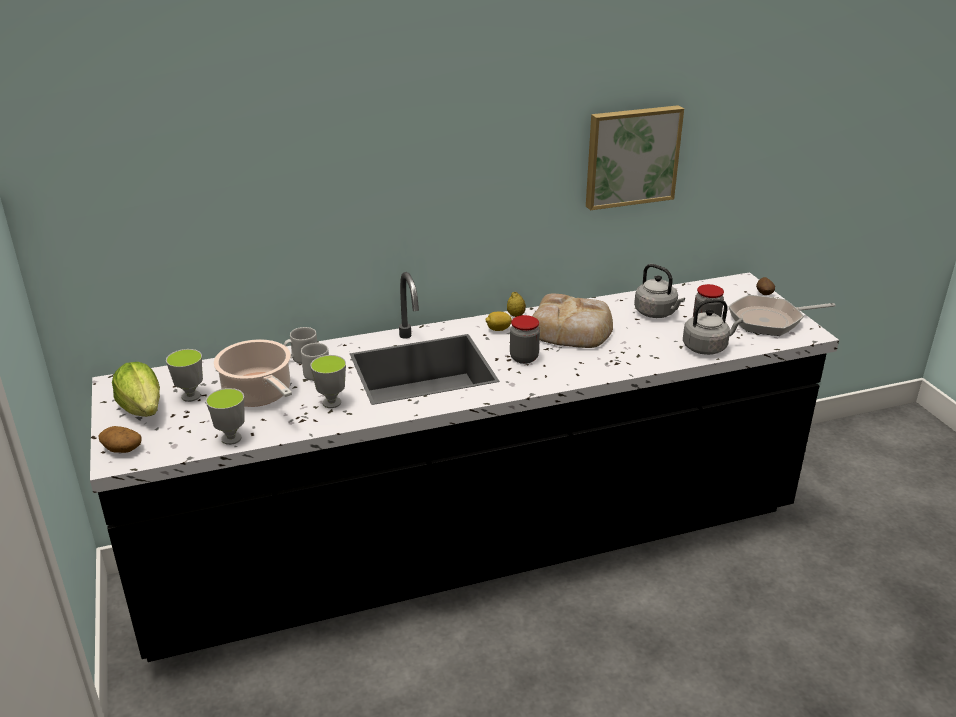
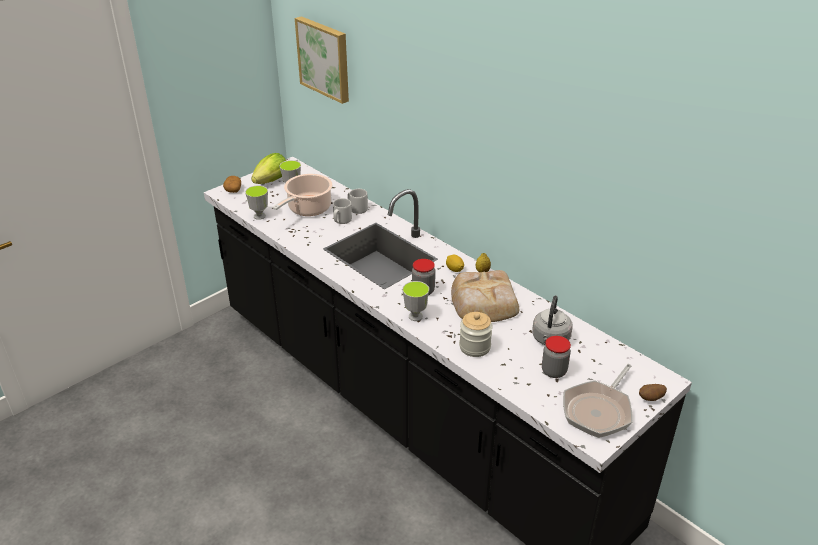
camera: 65 degrees right, 5 degrees up
cup [310,355,346,408] -> cup moved to [402,281,429,321]
picture [586,105,684,210] -> picture moved to [295,16,349,104]
grey kettle [683,299,743,355] -> none
frying pan [728,295,836,336] -> frying pan turned 105 degrees counterclockwise [563,364,633,438]
none -> jar [459,312,493,357]

